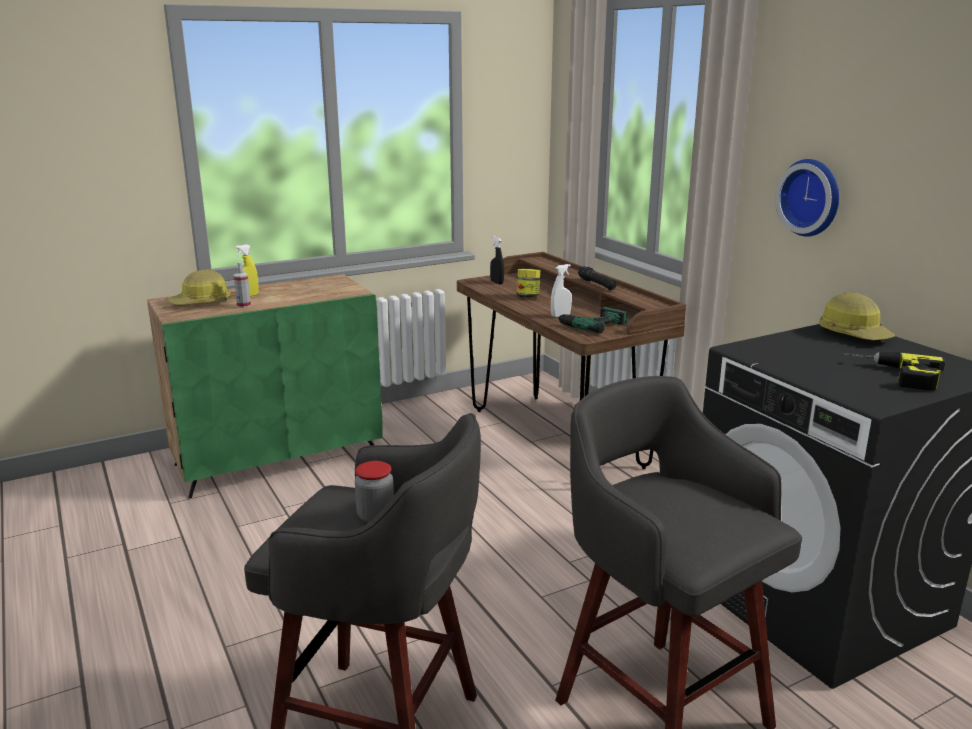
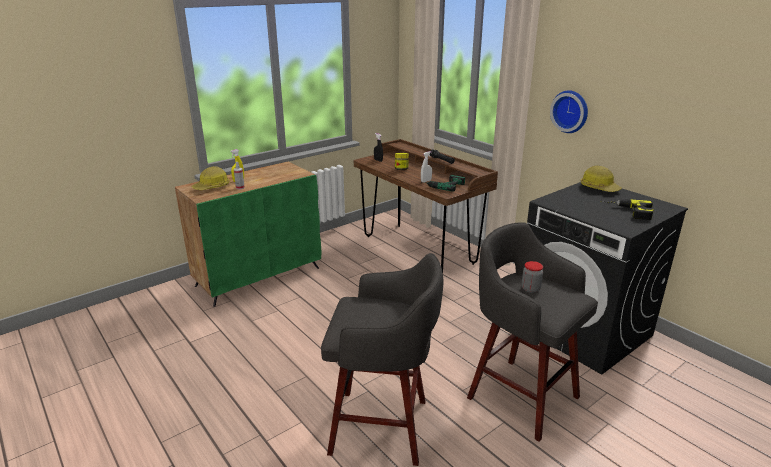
camera: 10 degrees left, 5 degrees up
jar [355,461,394,523] -> jar moved to [522,261,543,293]

